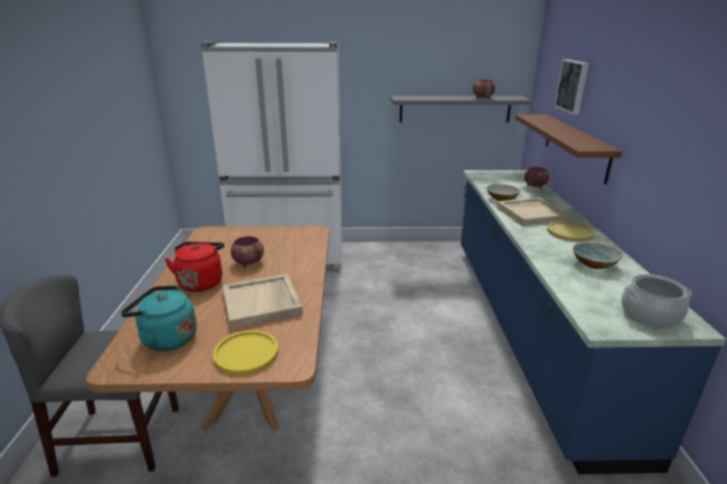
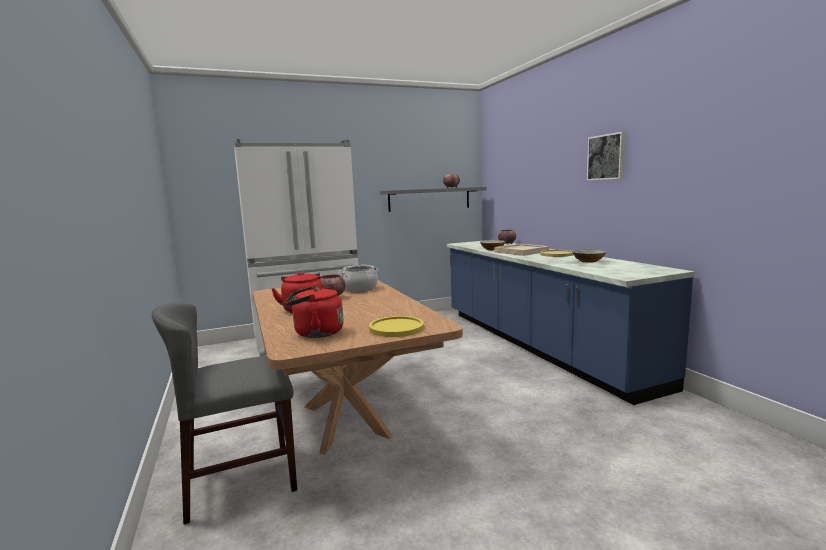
camera: 20 degrees left, 15 degrees down
turquoise kettle [121,285,197,351] -> red kettle [285,285,344,338]
beige tray [222,274,303,329] -> none
brown shelf [515,115,622,184] -> none
picture [554,59,589,115] -> picture moved to [587,132,626,180]
cooking pot [621,274,692,329] -> cooking pot moved to [339,265,379,292]

